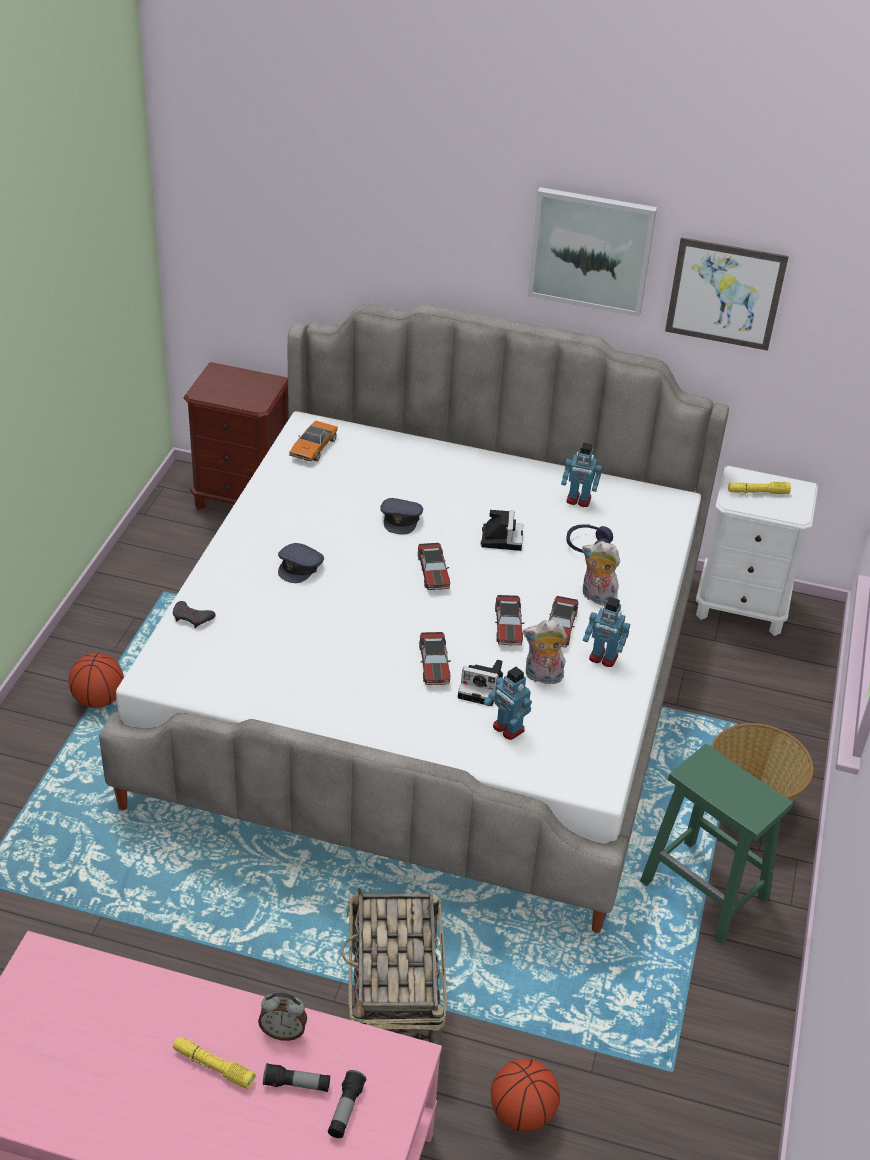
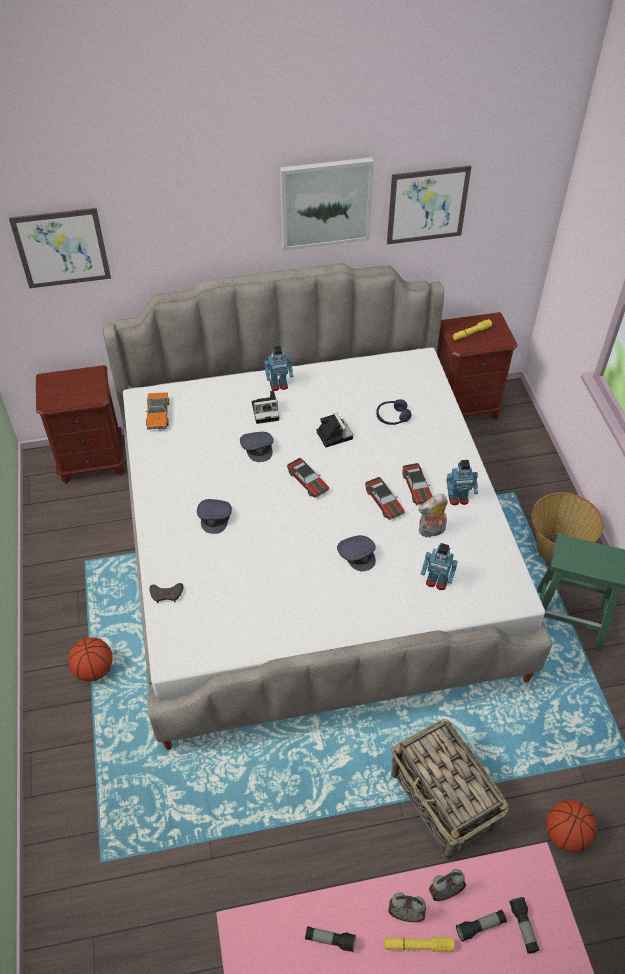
camera: 25 degrees left, 10 degrees up
toy car [419,632,451,685] -> grey cap [337,535,376,571]
camera [458,660,503,706] -> camera moved to [252,390,279,424]
toy robot [561,443,602,507] -> toy robot moved to [264,346,294,391]
plush toy [582,541,620,606] -> none
white nightstand [696,466,818,636] -> brown nightstand [437,312,518,420]
none -> picture [9,208,111,288]
none -> flashlight [305,926,356,952]
none -> alarm clock [388,892,426,922]

